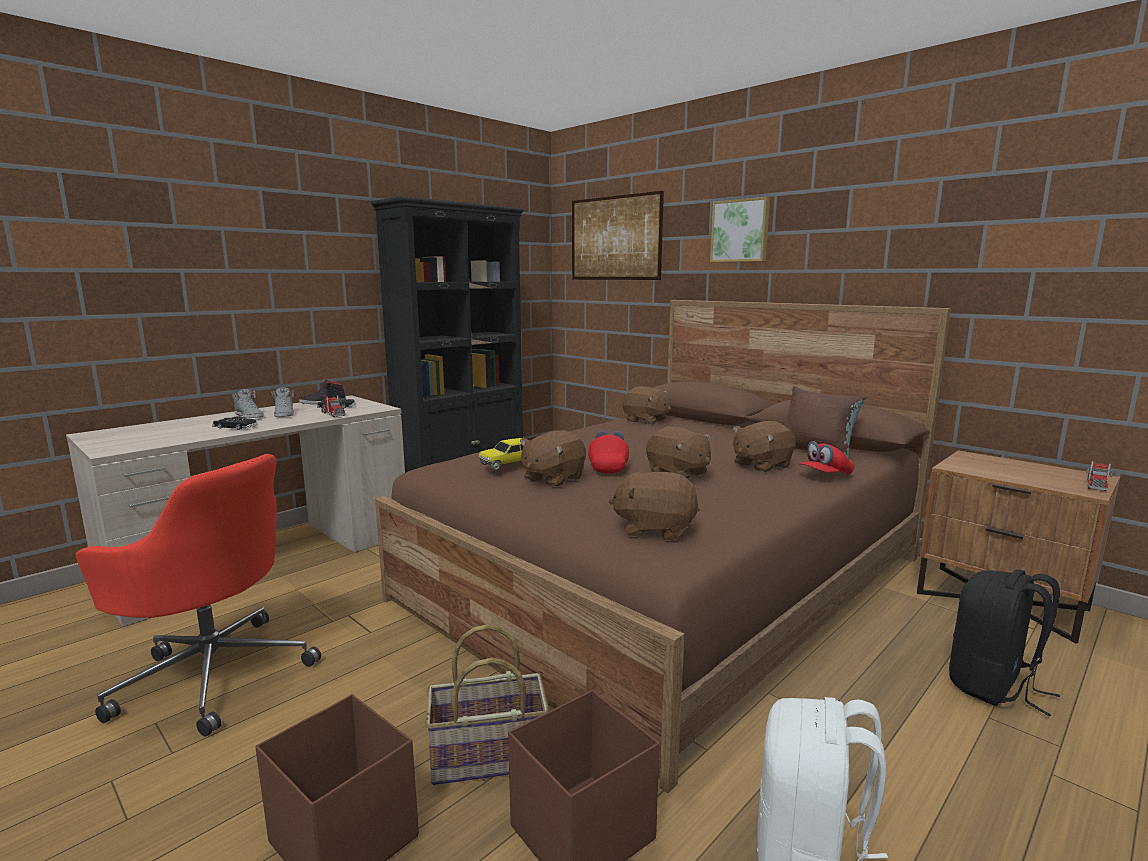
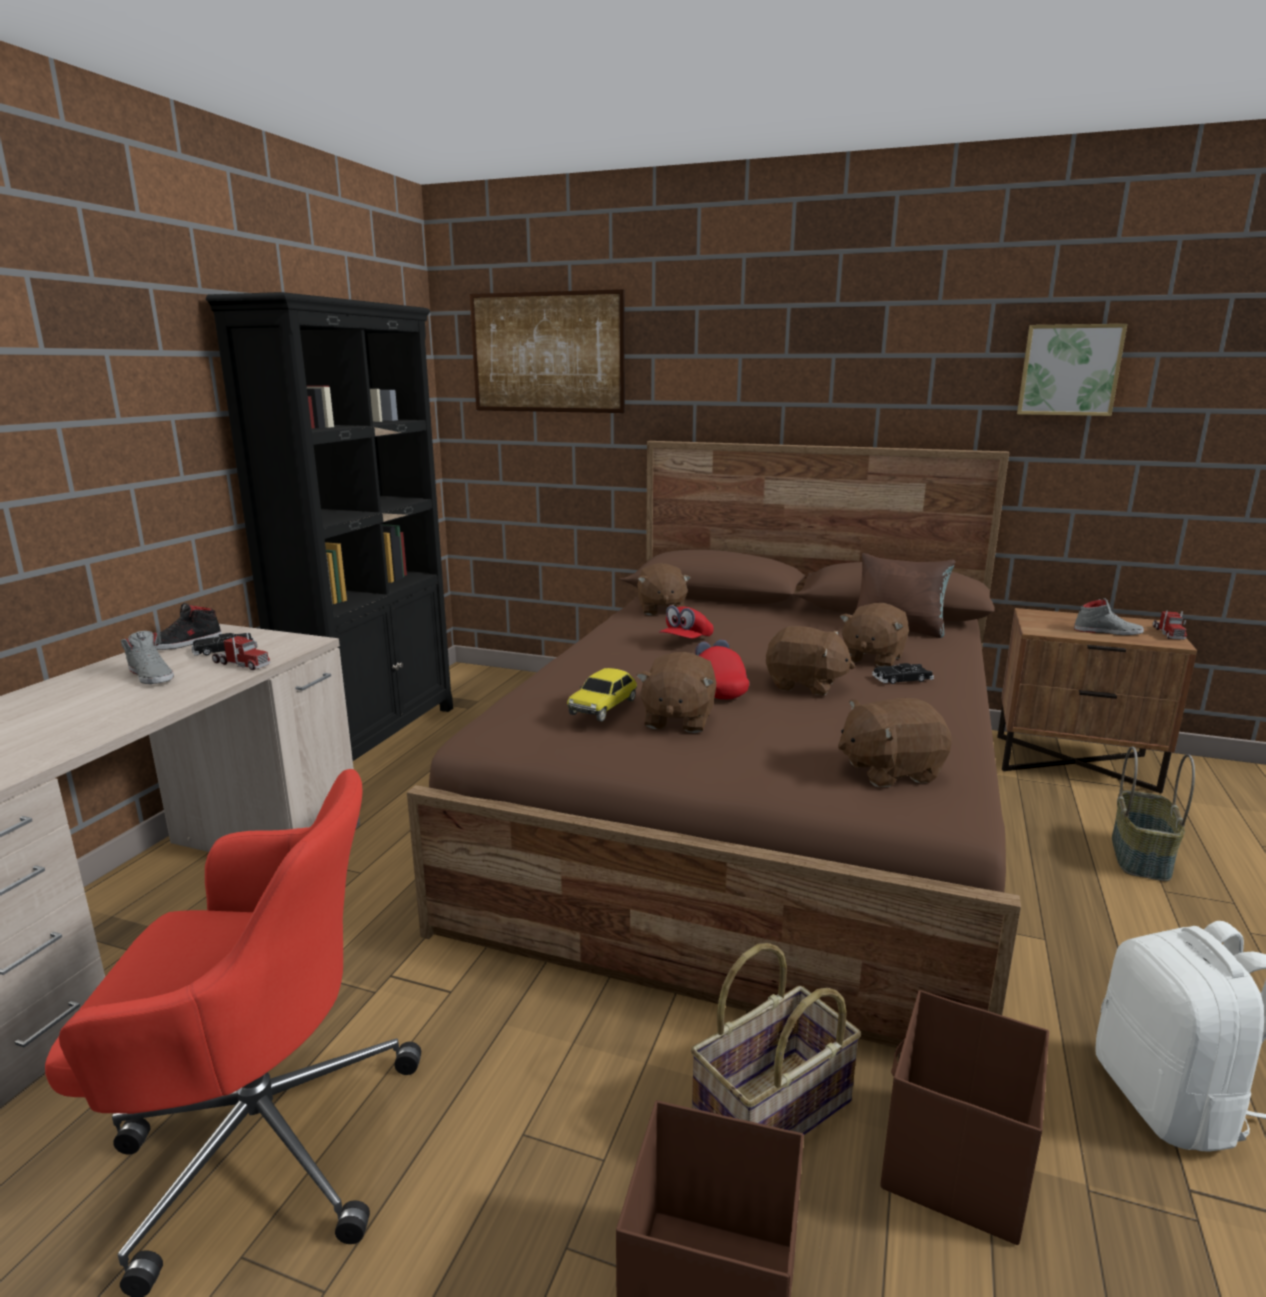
camera: 25 degrees left, 5 degrees up
black toy car [212,417,258,430] -> black toy car moved to [872,663,934,684]
grey shoe [232,389,264,418] -> grey shoe moved to [1074,598,1144,635]
brown plush toy [623,386,671,425] -> brown plush toy turned 75 degrees clockwise [637,563,691,615]
picture [710,197,770,262] -> picture moved to [1017,324,1127,416]
red cap [798,441,854,474] -> red cap moved to [659,605,714,639]
black backpack [949,569,1060,716] -> basket [1112,746,1195,881]

